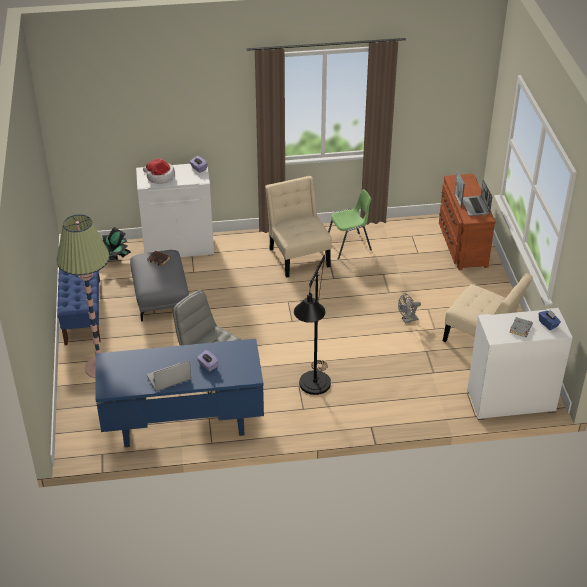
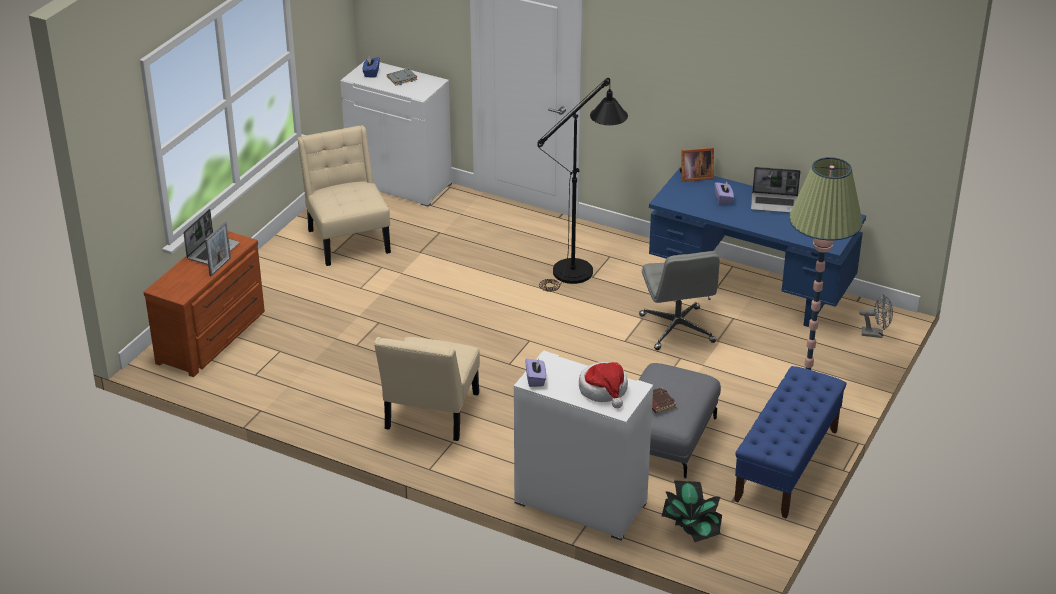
camera: 145 degrees left, 5 degrees down
green chair [328,189,372,260] -> none
grey fan [398,293,421,324] -> grey fan moved to [859,294,893,338]
none -> picture frame [680,147,714,182]

